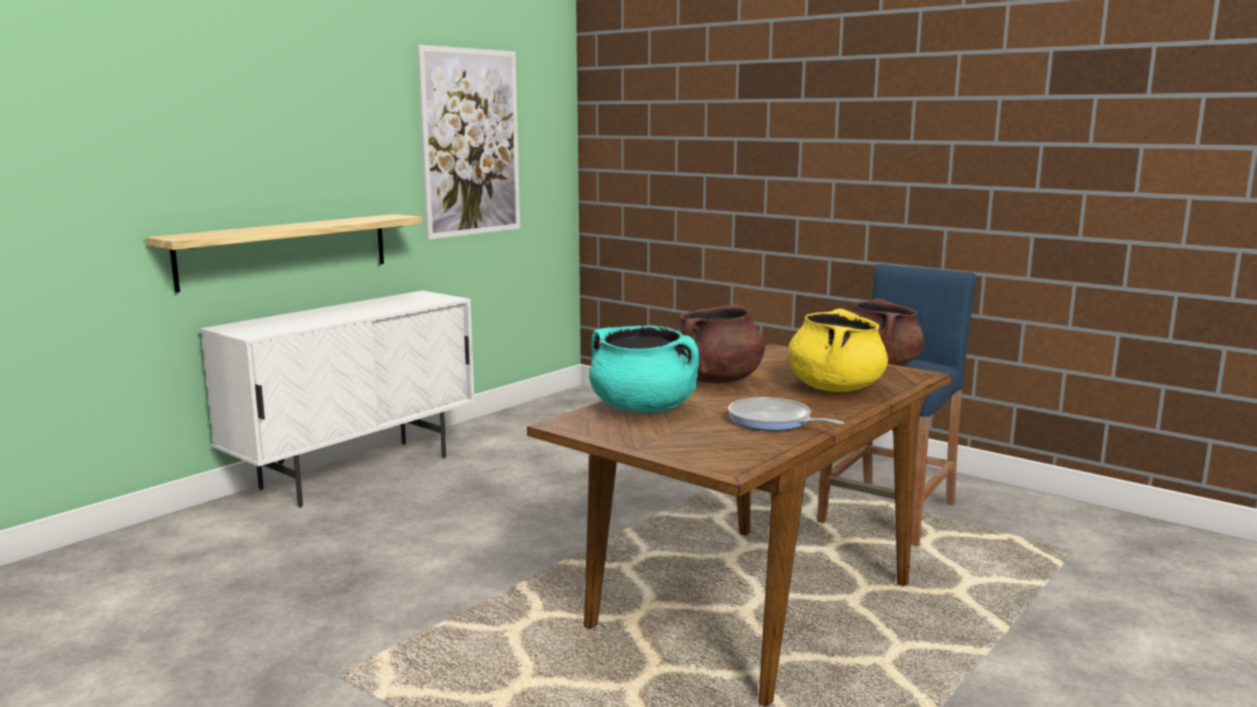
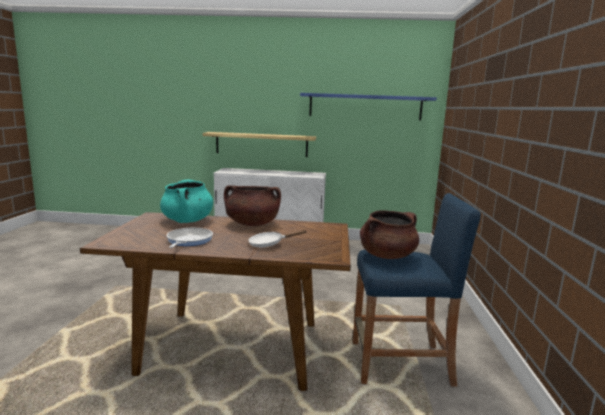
camera: 55 degrees right, 0 degrees up
picture [417,45,520,239] -> blue shelf [300,93,437,120]
yellow cooking pot [788,309,888,392] -> white frying pan [248,230,307,248]

